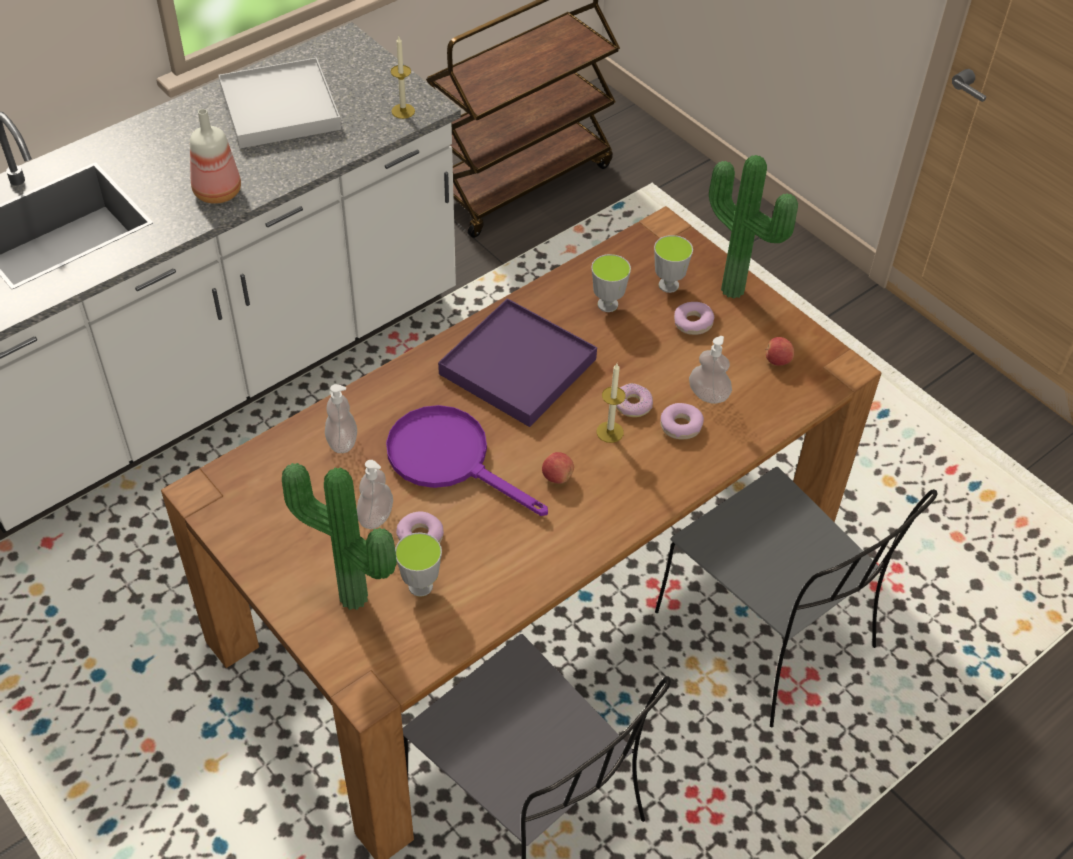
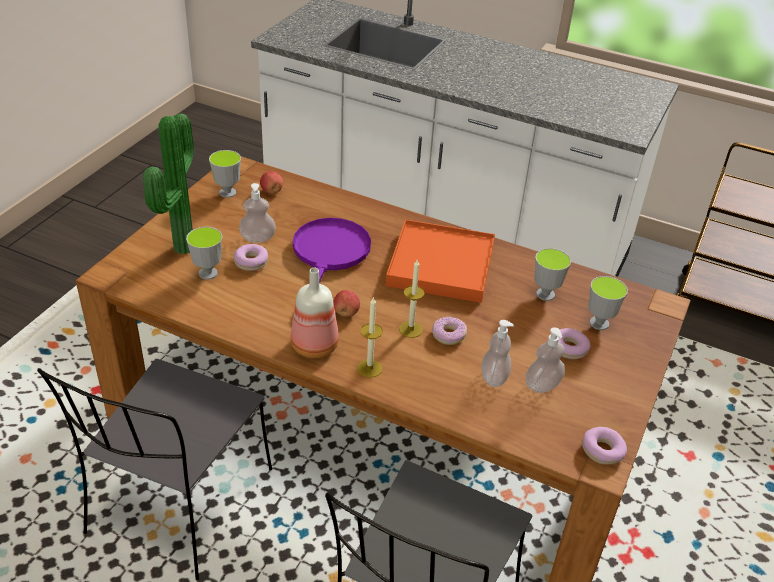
camera: 65 degrees right, 10 degrees down
bottle [190,109,241,204] -> bottle moved to [290,268,339,358]
white tray [218,58,341,148] -> none
soap dispenser [325,384,357,453] -> soap dispenser moved to [526,327,565,393]
candle [391,37,415,119] -> candle moved to [357,297,383,378]
purple tray [438,298,597,427] -> orange tray [386,219,495,303]
donut [660,403,704,440] -> donut moved to [582,427,627,464]
potted plant [709,155,798,299] -> none
apple [765,337,794,366] -> apple moved to [260,171,283,194]
none -> cup [209,150,241,198]

